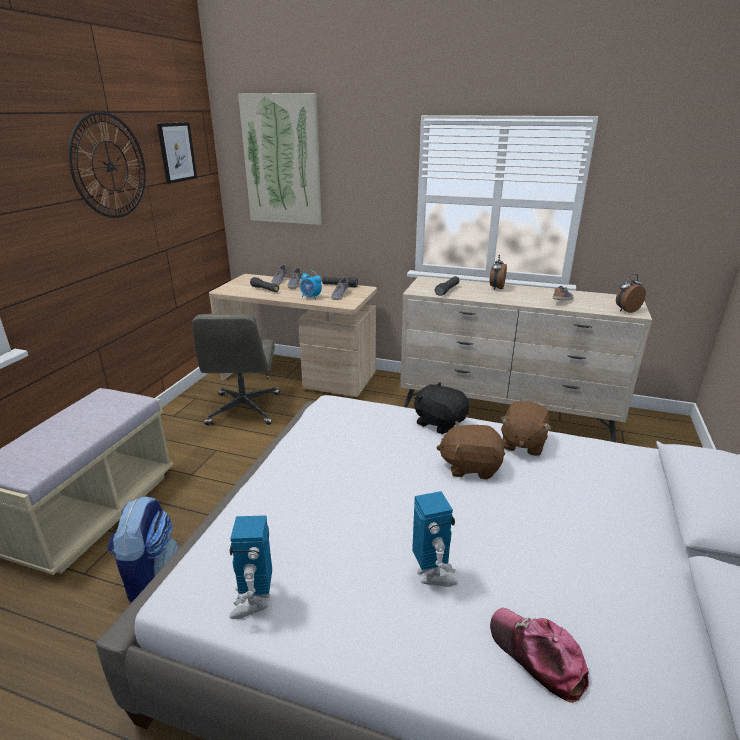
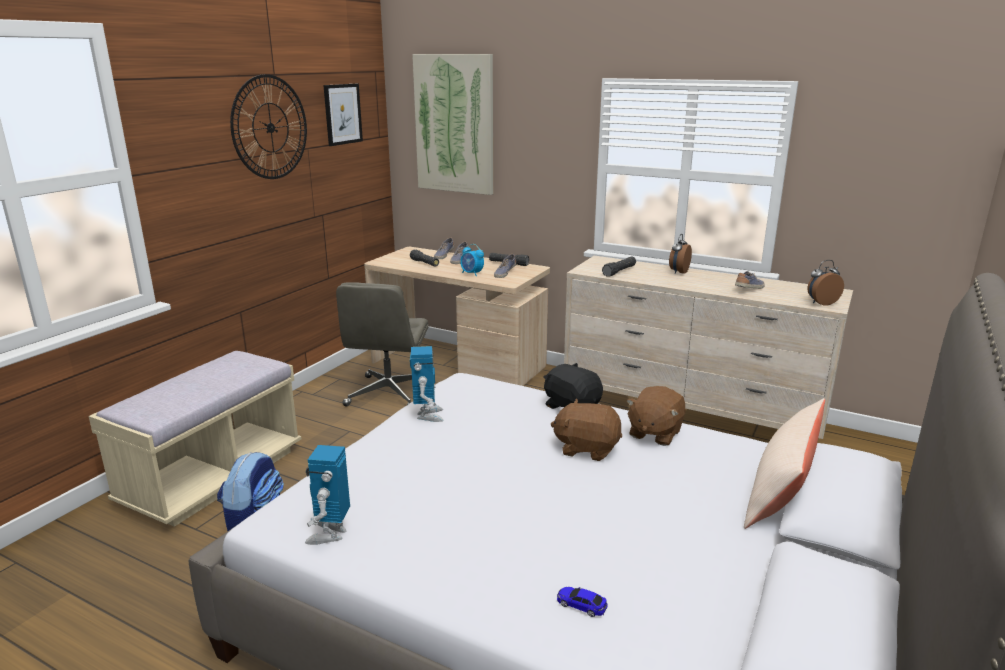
camera: 10 degrees right, 5 degrees down
toy robot [412,491,458,587] -> toy robot moved to [410,346,444,422]
cap [490,608,589,703] -> toy car [557,587,608,617]
none -> beige pillow [744,398,825,529]

